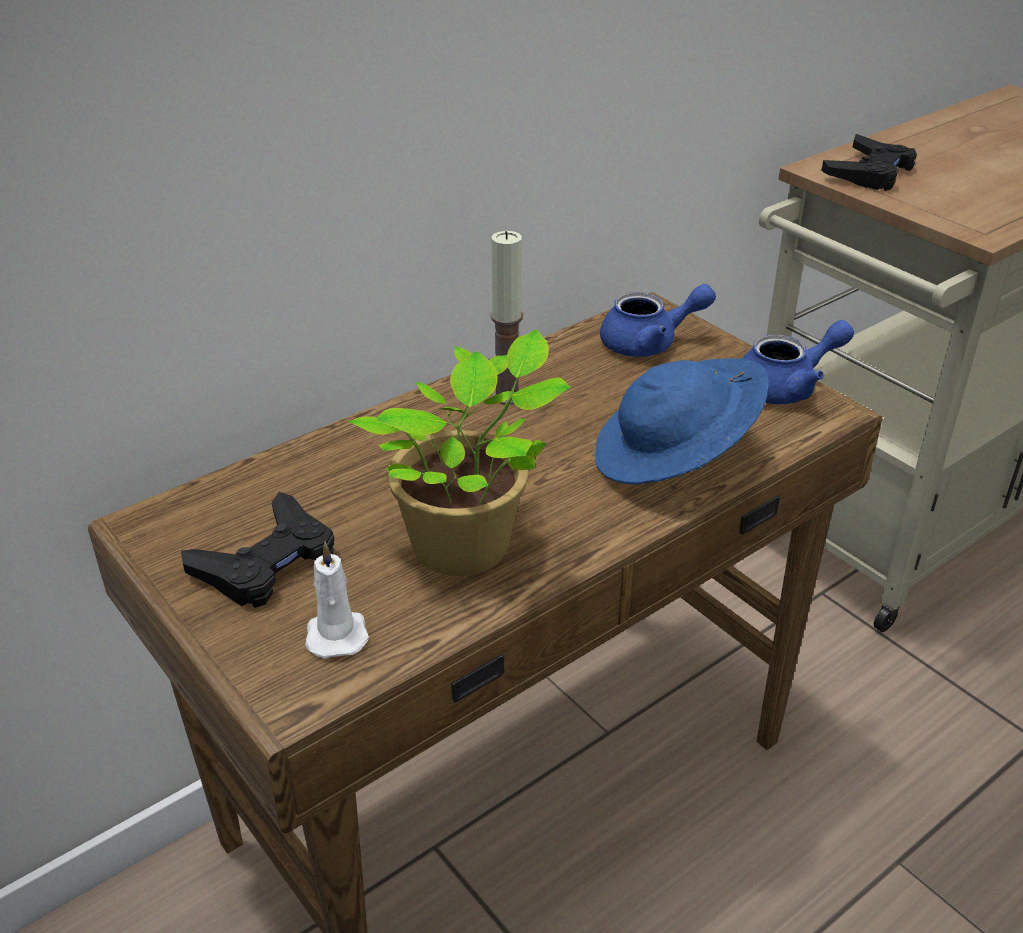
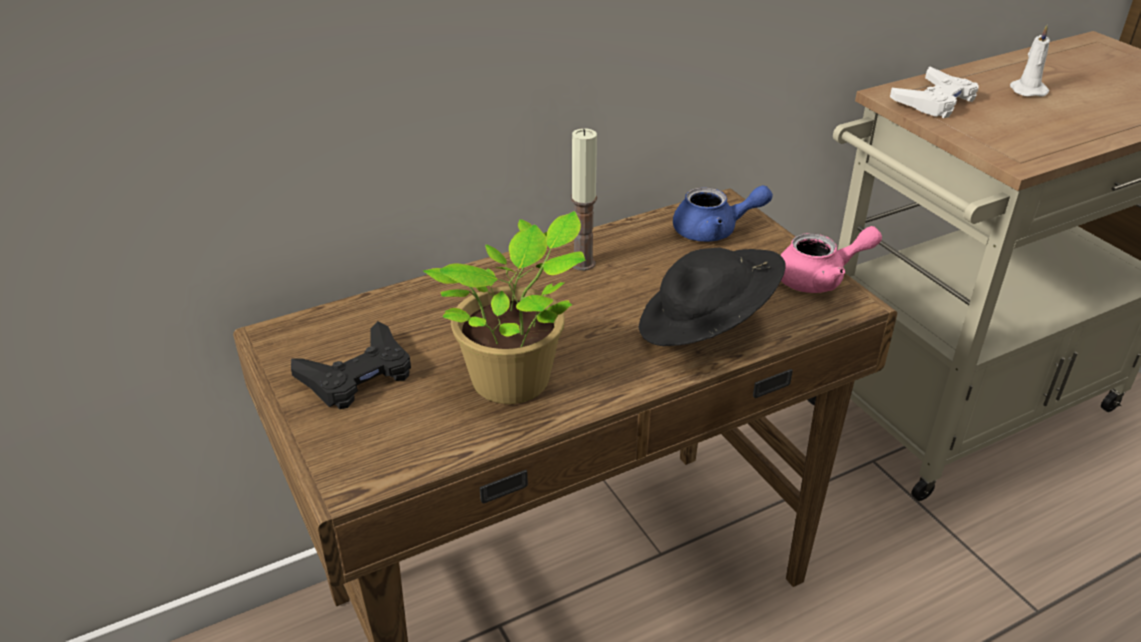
camera: 10 degrees right, 0 degrees up
white candle [305,542,369,659] -> white candle moved to [1010,25,1050,97]
blue hat [595,358,769,485] -> black hat [638,248,786,346]
blue teapot [742,320,854,404] -> pink teapot [781,226,882,293]
black game controller [821,134,917,191] -> white game controller [890,66,978,118]

